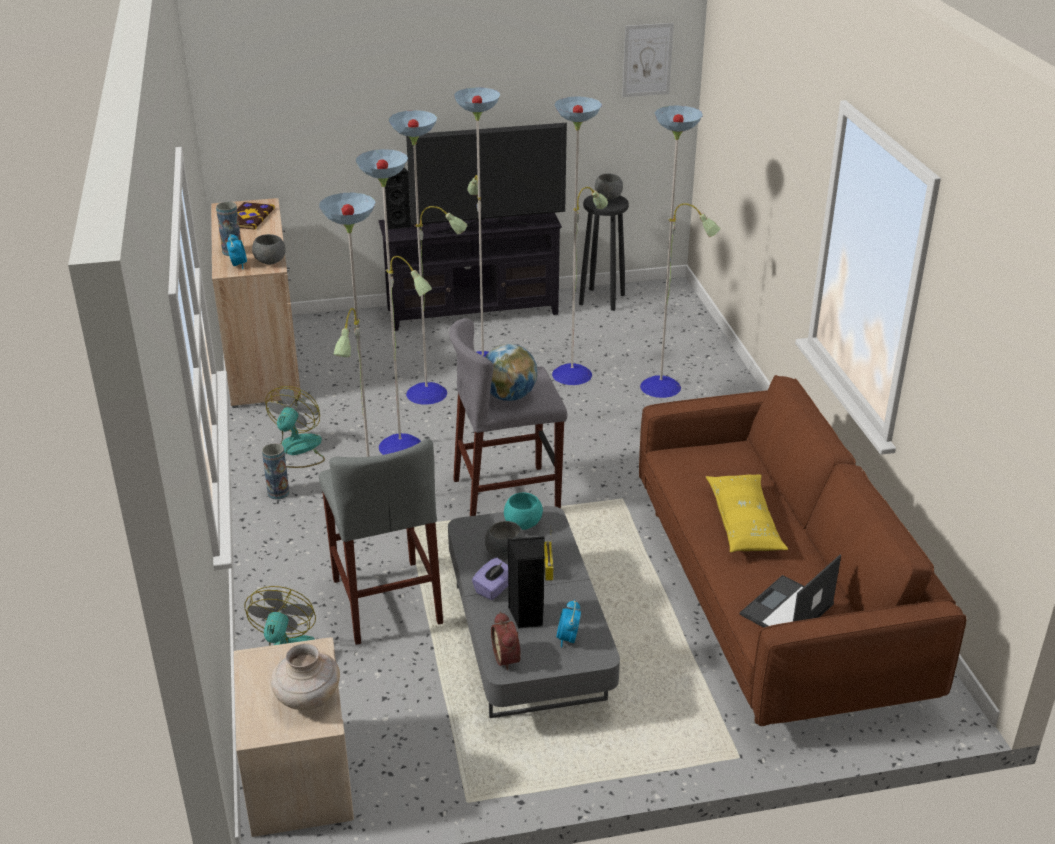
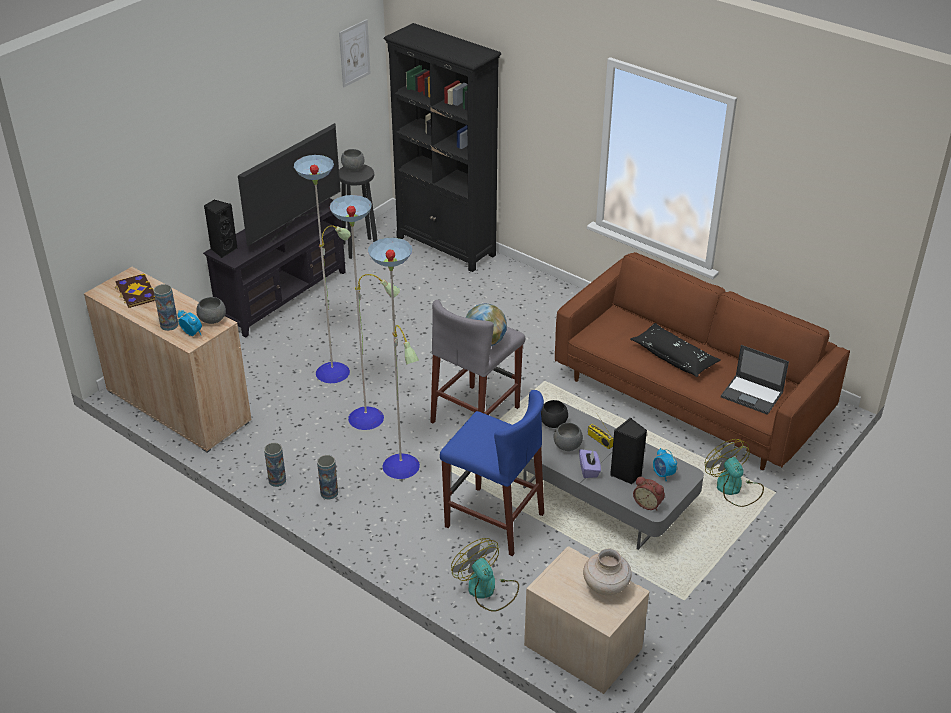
camera: 40 degrees left, 5 degrees up
fan [265,386,325,468] -> fan moved to [705,439,764,507]
grey stool [319,439,443,645] -> blue stool [440,390,544,556]
floor lamp [454,87,720,398] -> none
turquoise bowl [504,493,543,530] -> black bowl [541,400,568,428]
yellow pillow [706,475,788,552] -> black pillow [630,323,720,377]
laptop [740,555,841,628] -> laptop turned 60 degrees counterclockwise [721,345,789,415]
none -> vase [264,443,286,487]
none -> black bookcase [384,23,501,272]

